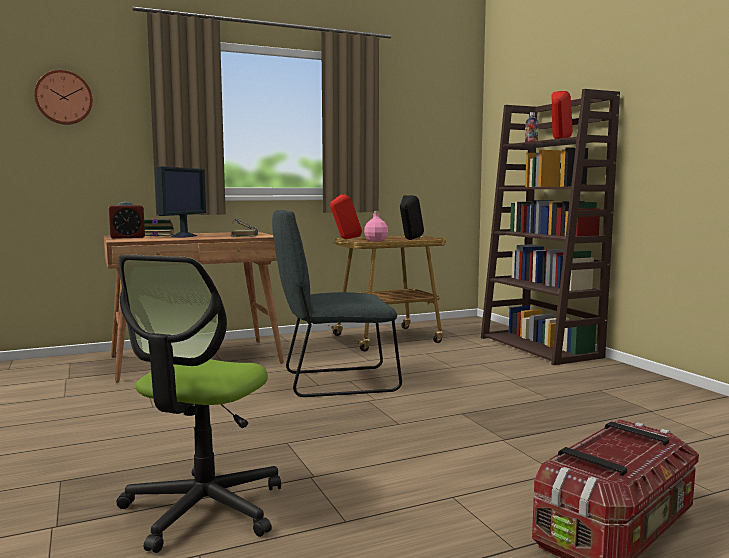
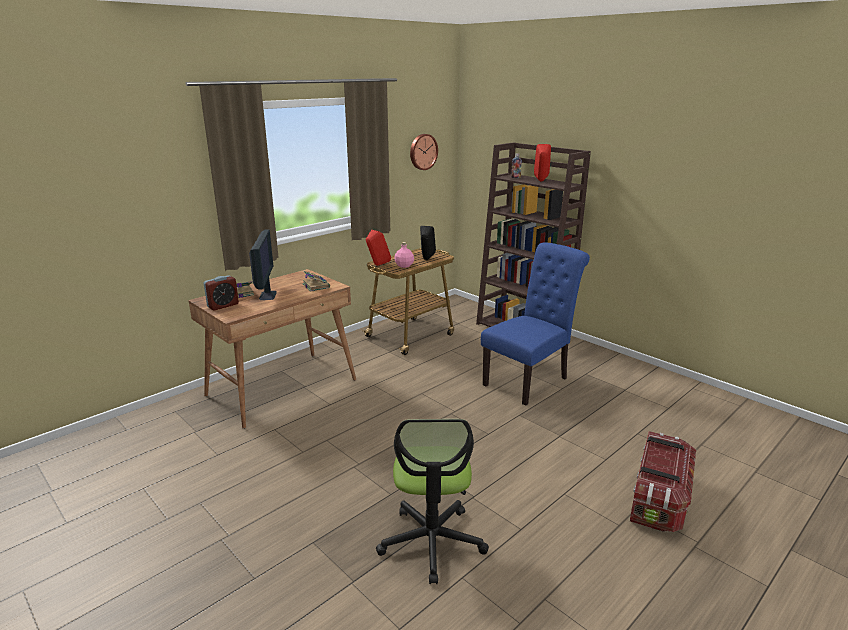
camera: 20 degrees left, 15 degrees up
wall clock [34,70,93,125] -> wall clock moved to [410,134,438,170]
grey chair [272,210,402,397] -> none
none -> blue chair [481,242,590,406]

